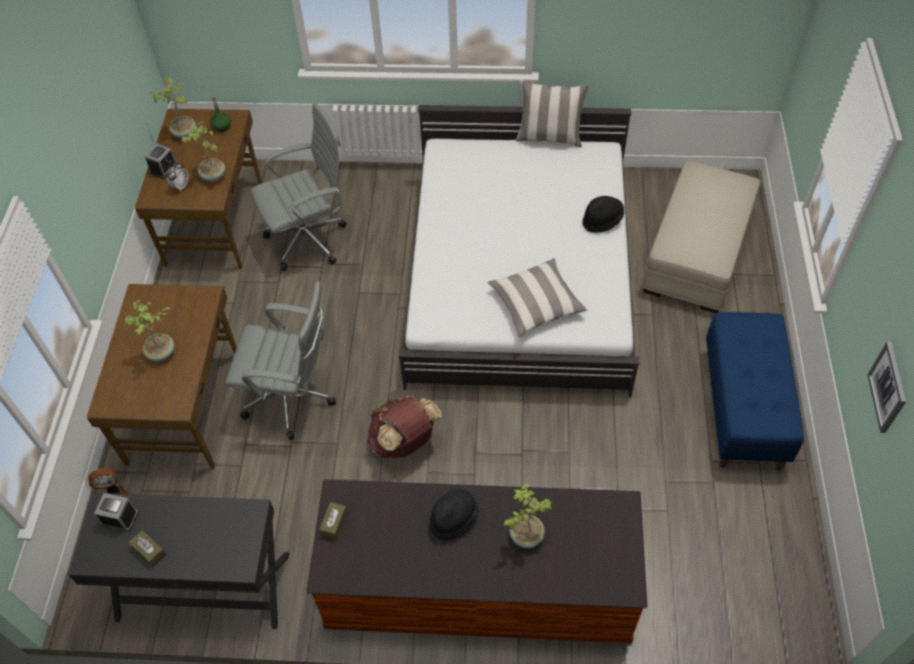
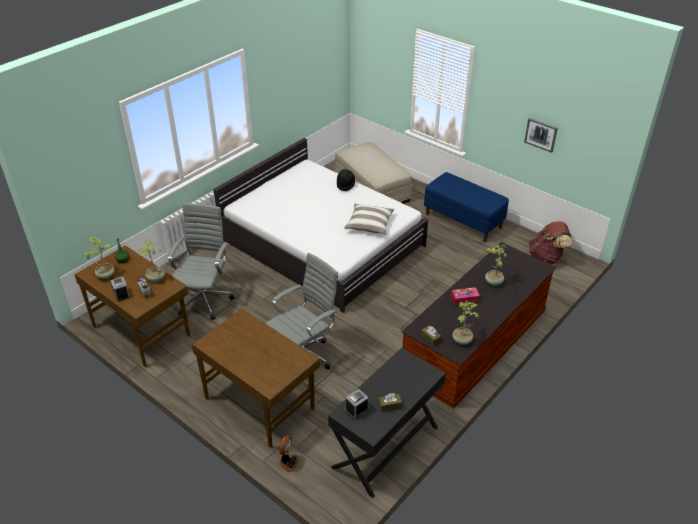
camera: 55 degrees left, 15 degrees down
potted plant [124,299,174,361] -> potted plant moved to [453,301,479,345]
brown backpack [367,396,442,458] -> brown backpack moved to [529,221,571,264]
black hat [429,488,479,541] -> tissue box [451,287,480,305]
pillow [516,80,589,147] -> none

